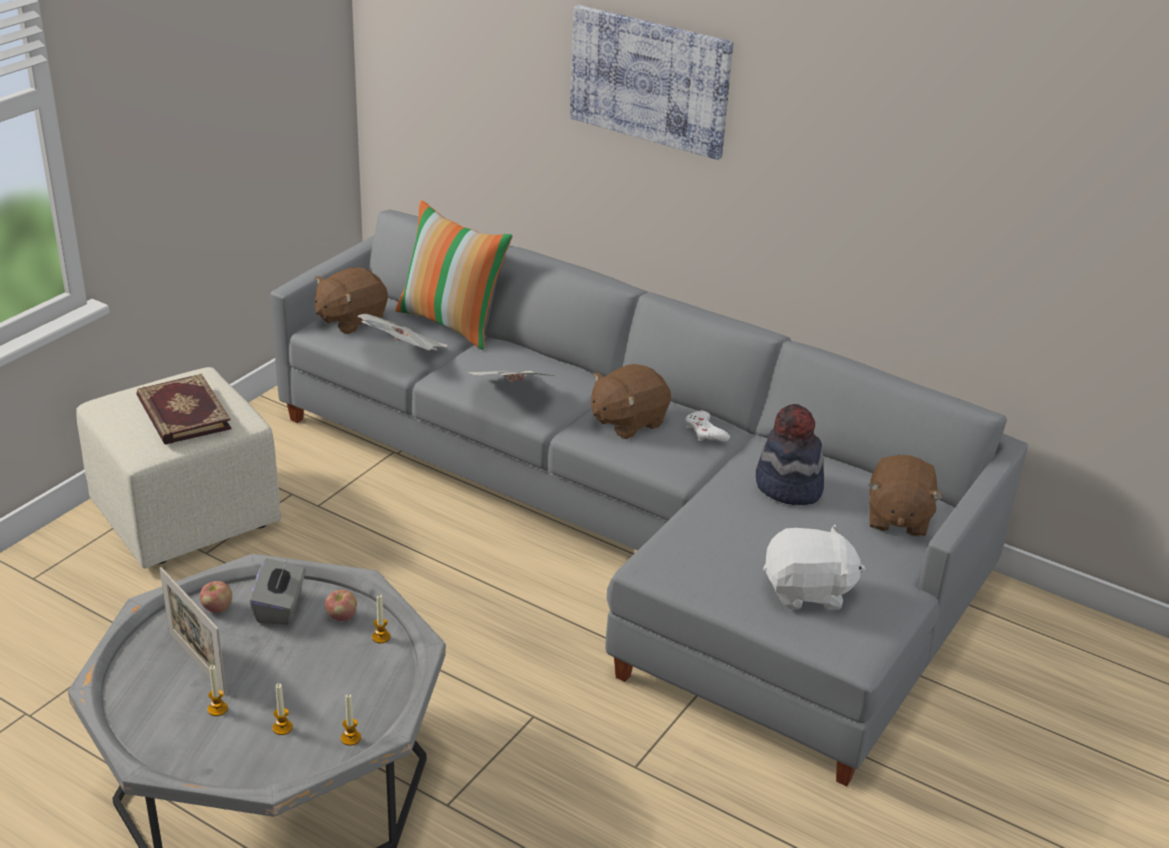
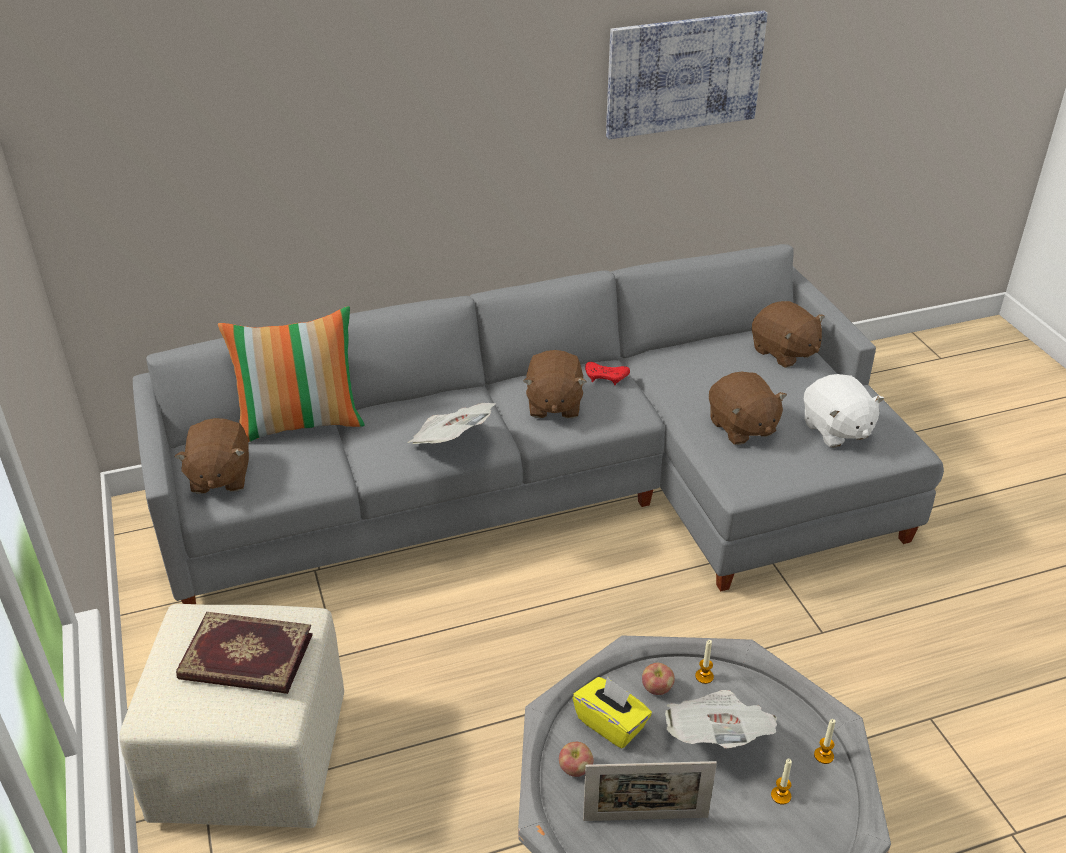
camera: 50 degrees left, 5 degrees up
candle [208,665,228,716] -> none
grey tissue box [250,558,305,625] -> yellow tissue box [572,677,652,748]
newspaper [358,314,448,350] -> newspaper moved to [665,690,777,748]
picture [570,5,733,160] -> picture moved to [606,11,768,139]
white game controller [685,411,730,442] -> red game controller [585,362,630,385]
hat [756,404,824,505] -> none
white plush toy [763,524,865,610] -> white plush toy turned 120 degrees clockwise [804,374,884,448]
none -> brown plush toy [709,372,787,445]

